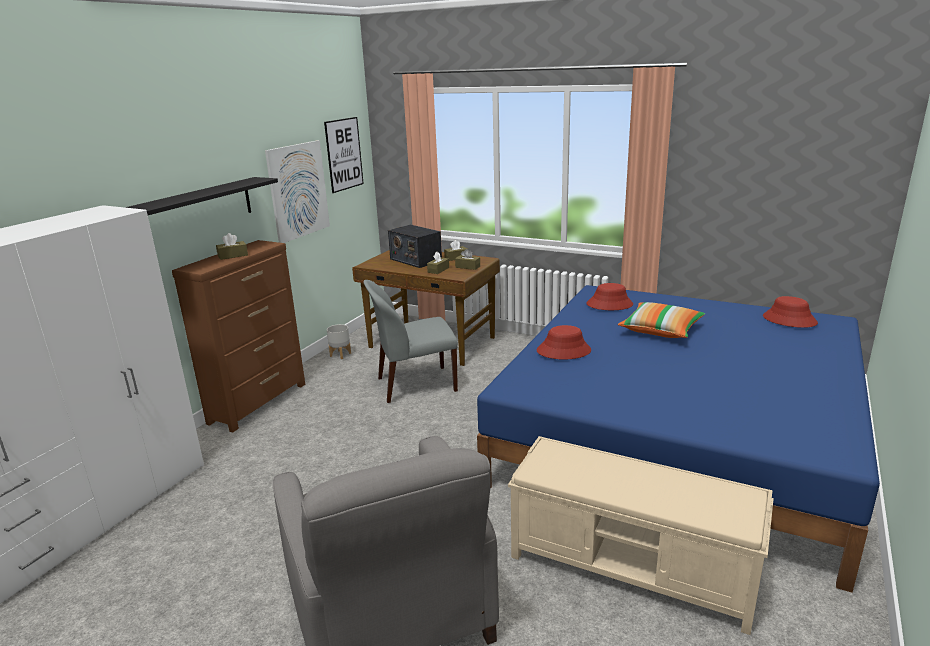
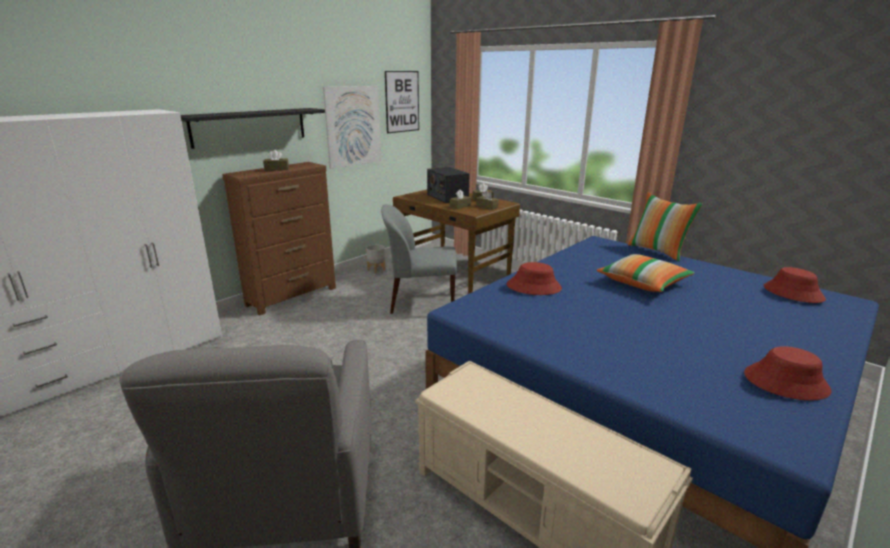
camera: 15 degrees right, 0 degrees up
red hat [586,283,633,310] -> red hat moved to [744,346,832,401]
none -> pillow [628,192,703,261]

